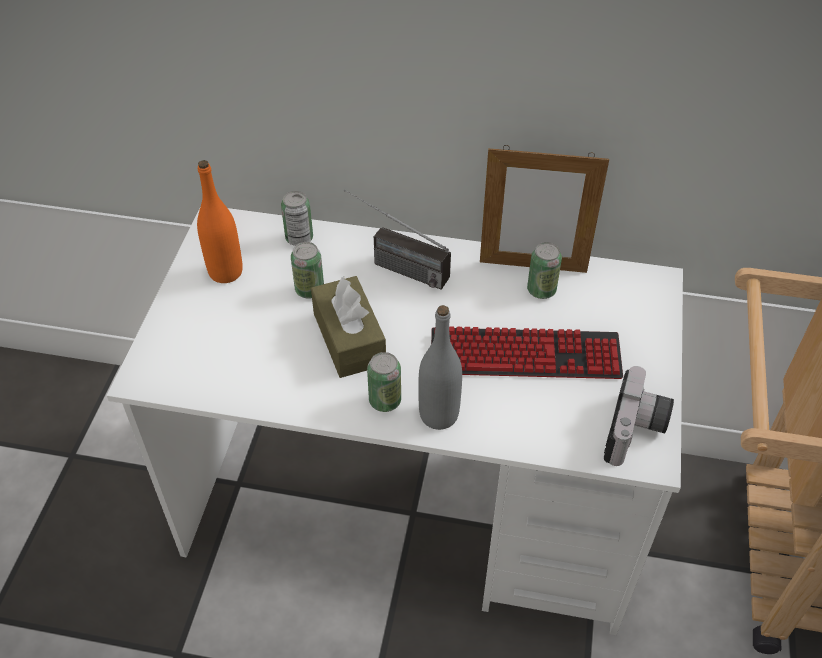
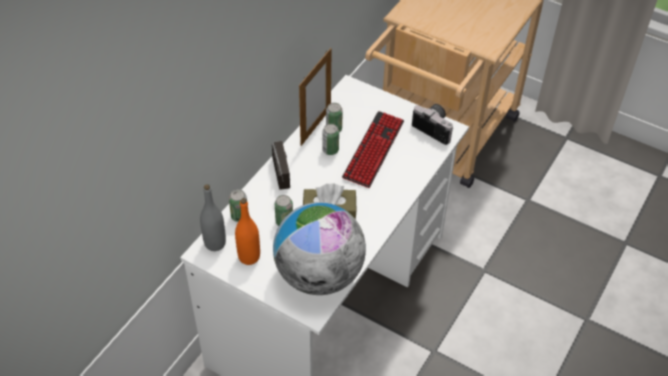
camera: 70 degrees left, 0 degrees up
radio [344,189,451,289] -> radio turned 60 degrees counterclockwise [272,141,290,190]
can [367,352,401,412] -> can moved to [322,124,339,155]
grey bottle [418,305,462,430] -> grey bottle moved to [200,184,226,251]
none -> globe [273,202,366,295]

